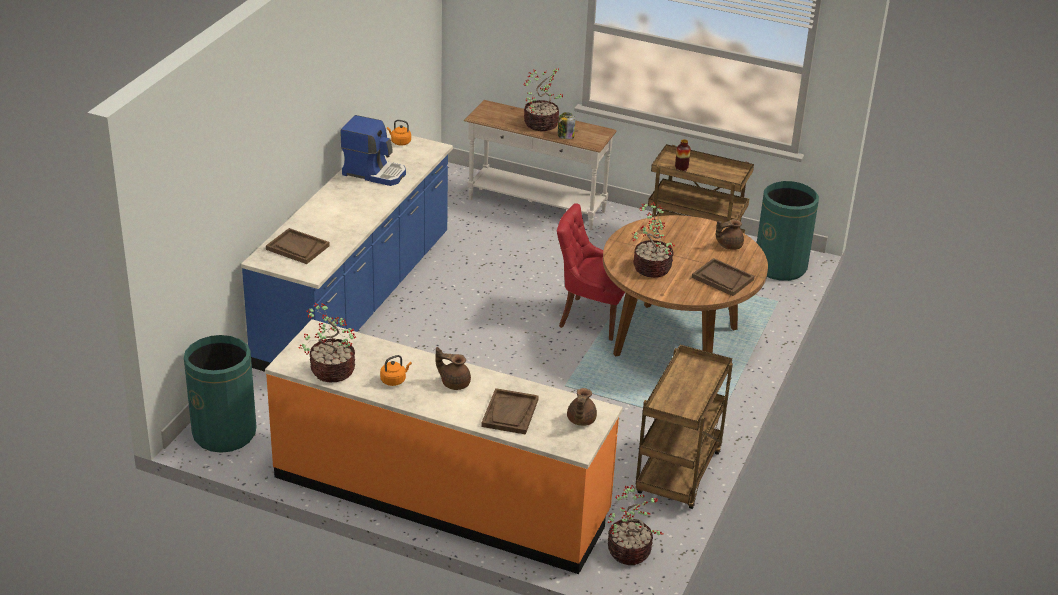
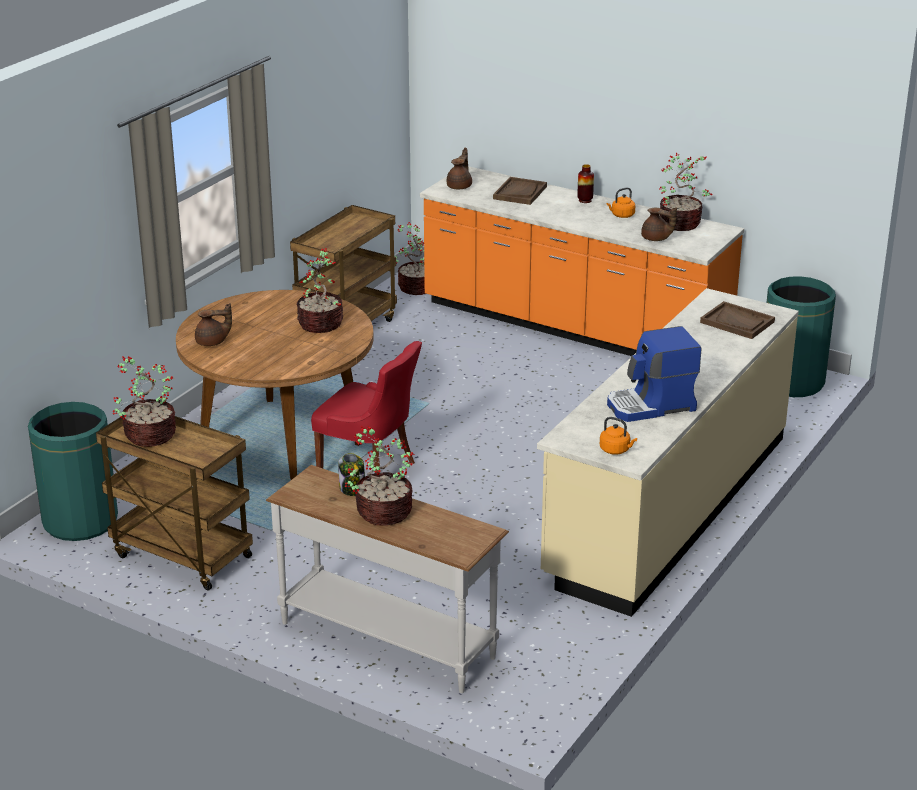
camera: 170 degrees left, 5 degrees down
blue counter [241,130,453,372] -> beige counter [537,288,799,617]
coffee machine [340,115,406,186] -> coffee machine turned 45 degrees counterclockwise [607,326,701,422]
brown teapot [435,347,471,390] -> brown teapot moved to [641,208,677,241]
vase [675,139,691,171] -> vase moved to [577,164,594,203]
brown tray [692,258,754,296] -> none
none -> potted plant [113,356,176,447]

